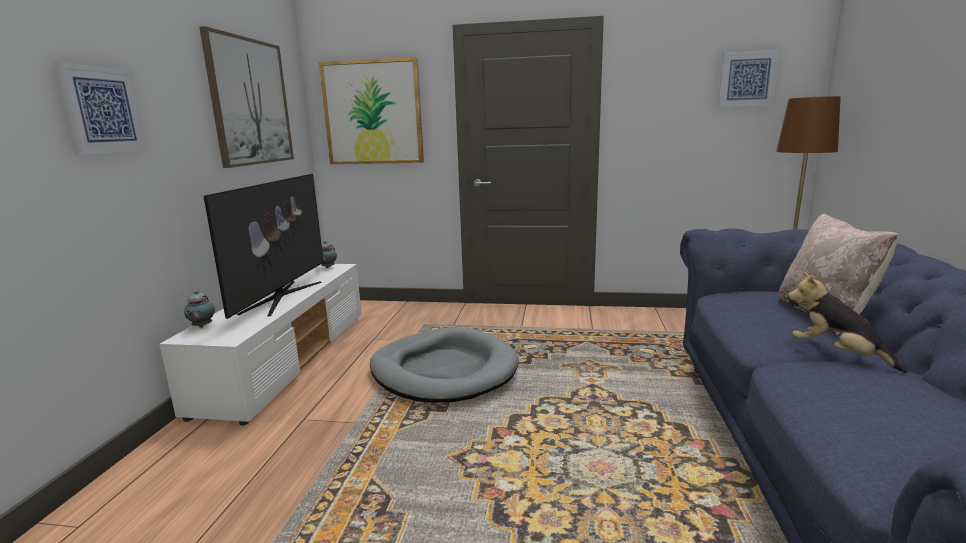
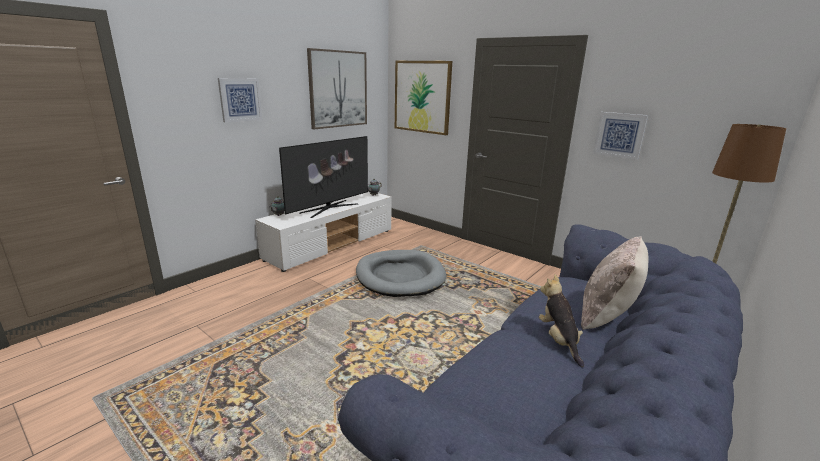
camera: 30 degrees right, 5 degrees up
picture [718,50,780,107] -> picture moved to [593,112,648,160]

